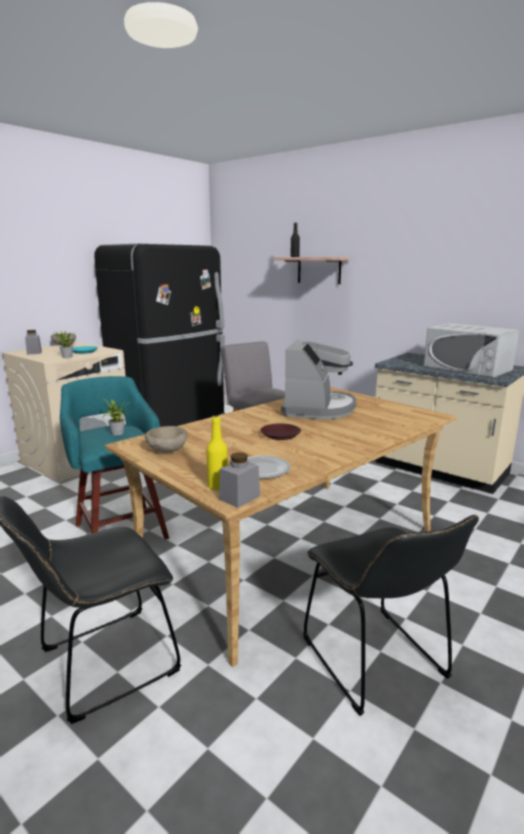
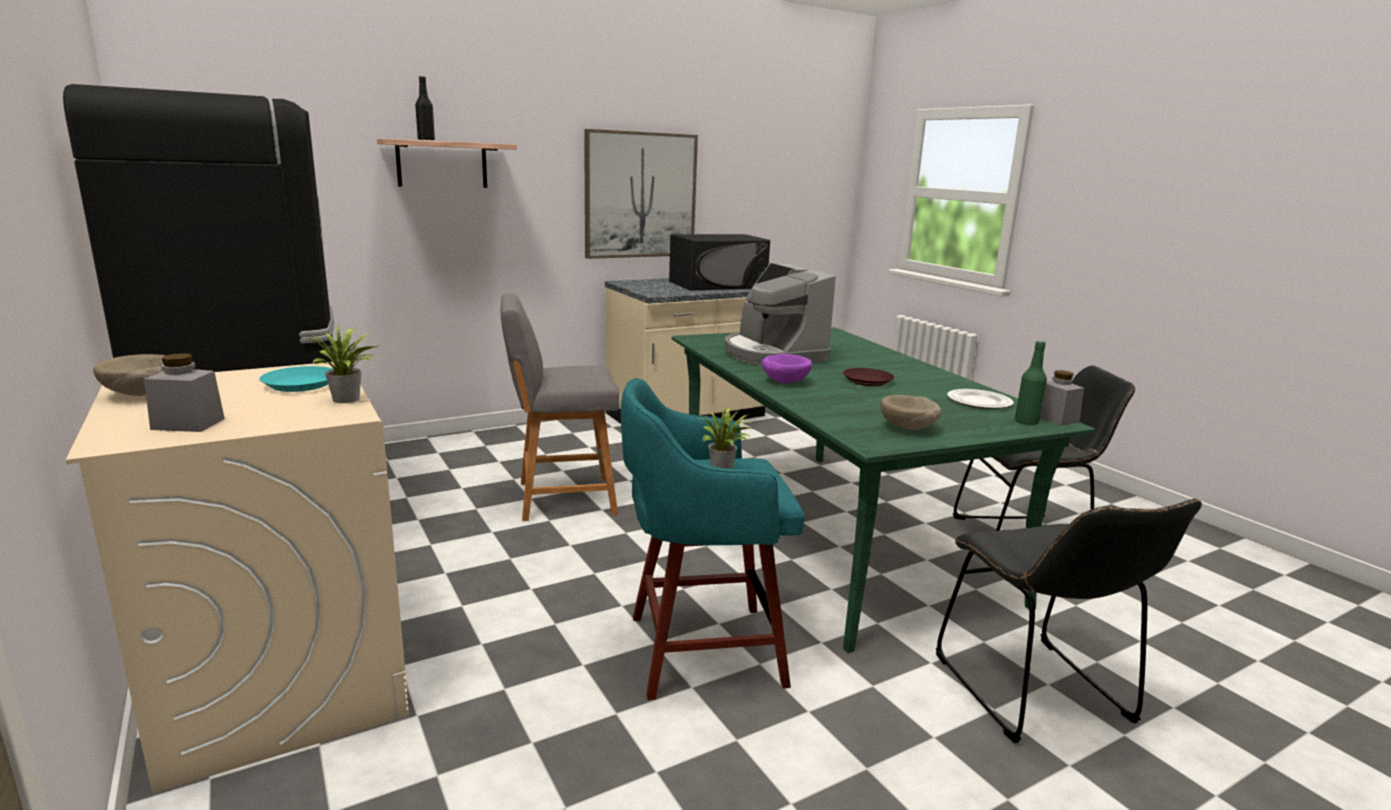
camera: 70 degrees left, 0 degrees up
beige dining table [105,387,457,667] -> green dining table [672,327,1095,653]
yellow bottle [206,416,228,490] -> green bottle [1015,341,1047,425]
coffee machine [281,339,356,419] -> coffee machine turned 150 degrees counterclockwise [725,263,836,366]
white microwave [424,323,519,378] -> black microwave [669,234,770,291]
none -> picture [584,129,698,259]
none -> purple bowl [762,354,812,383]

